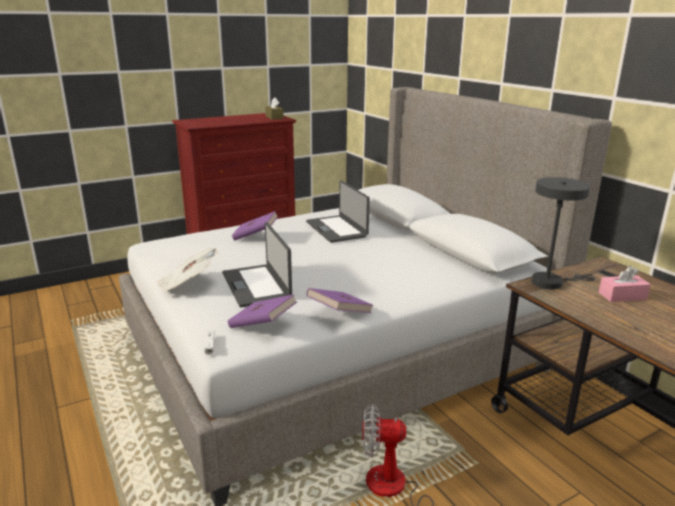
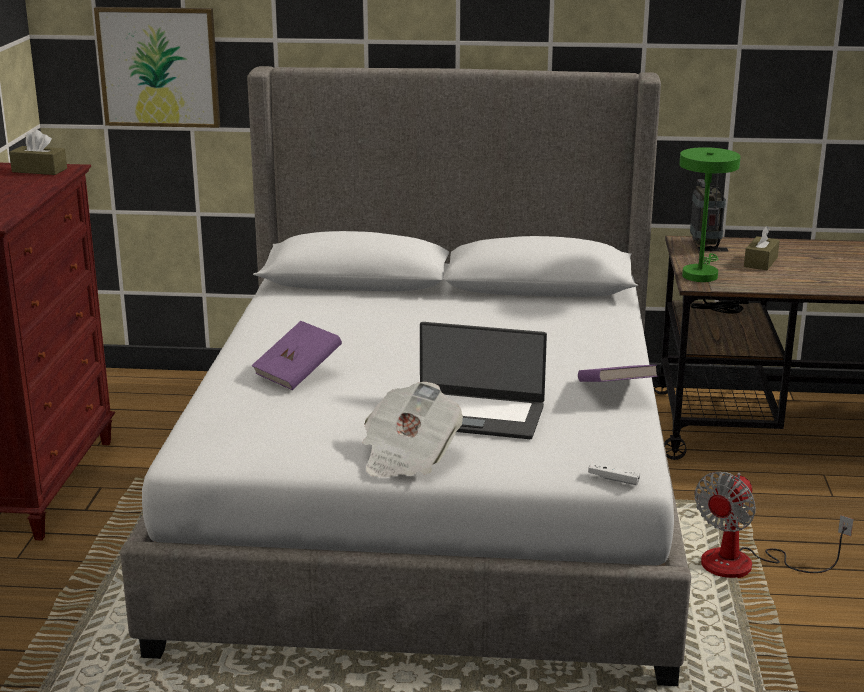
camera: 55 degrees left, 0 degrees up
purple book [228,294,297,328] -> none
laptop [306,180,370,243] -> none
grey table lamp [532,177,595,289] -> green table lamp [679,147,741,282]
pink tissue box [599,266,651,302] -> brown tissue box [744,226,780,270]
none -> picture [94,7,220,128]
none -> radio [690,173,726,248]

